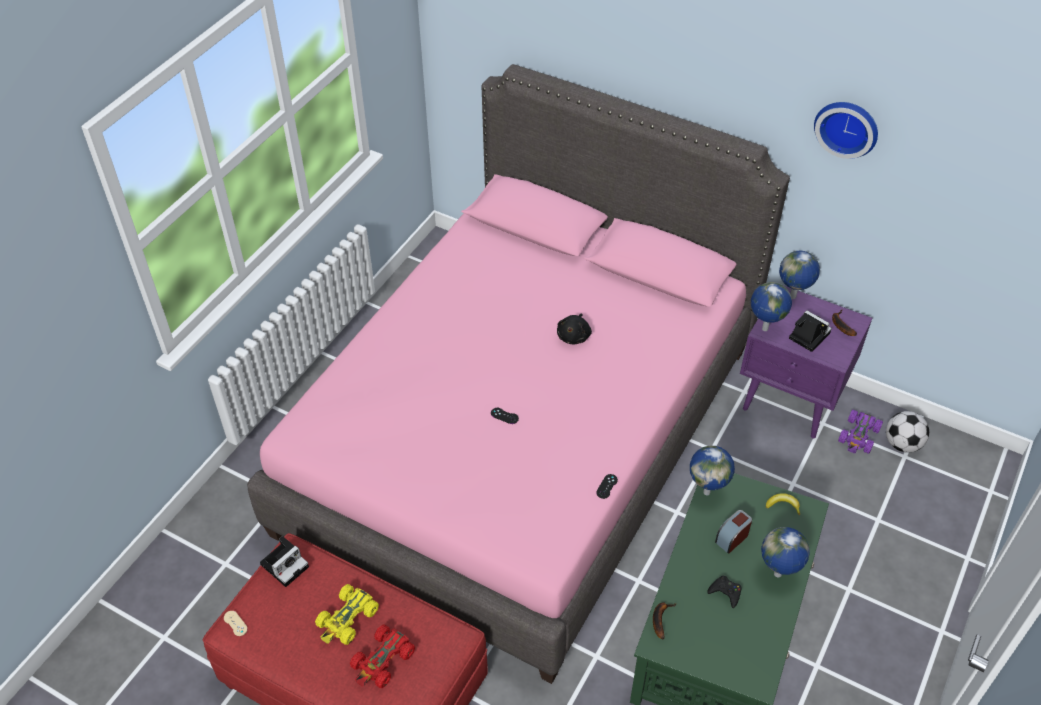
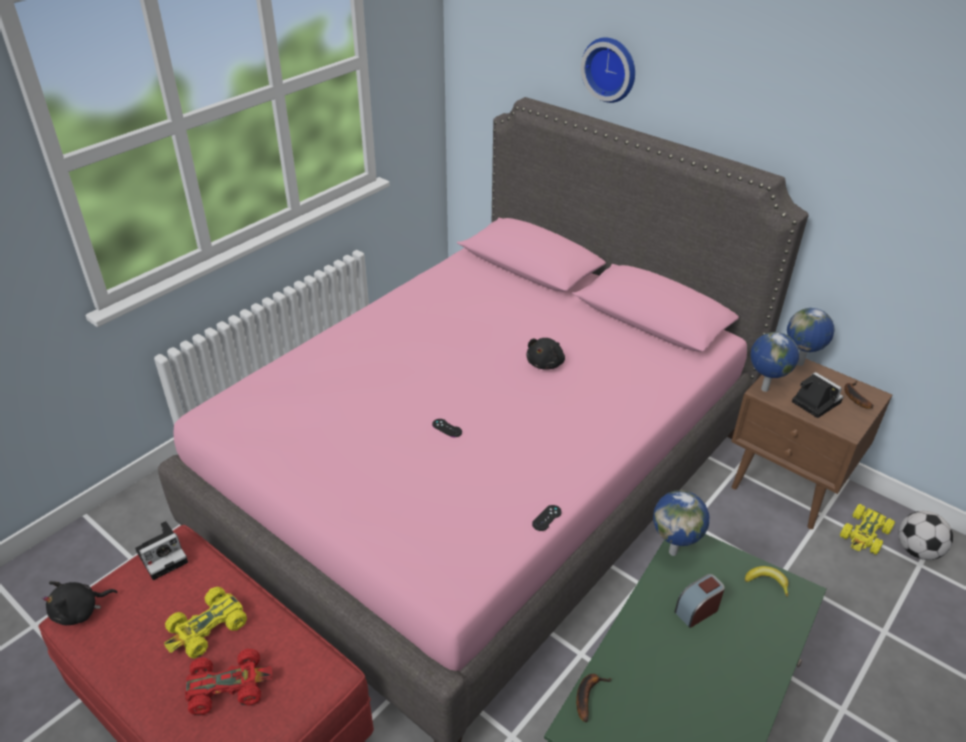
camera: 10 degrees right, 10 degrees down
beige game controller [224,611,248,636] -> black plush toy [42,581,117,625]
red toy car [350,624,415,688] -> red toy car turned 150 degrees counterclockwise [185,649,272,716]
black game controller [707,576,742,608] -> none
purple nightstand [740,284,872,438] -> brown nightstand [731,359,892,529]
globe [761,527,810,577] -> none
wall clock [814,102,878,159] -> wall clock moved to [581,37,635,103]
purple toy car [838,410,883,454] -> yellow toy car [840,504,895,555]

